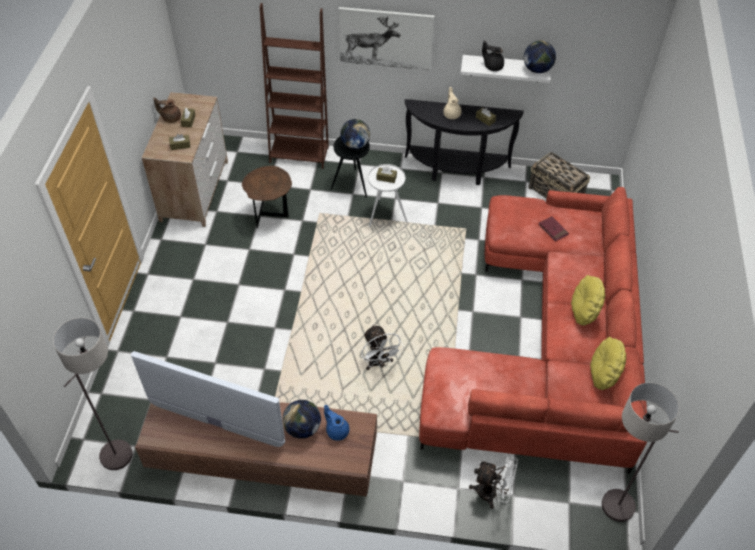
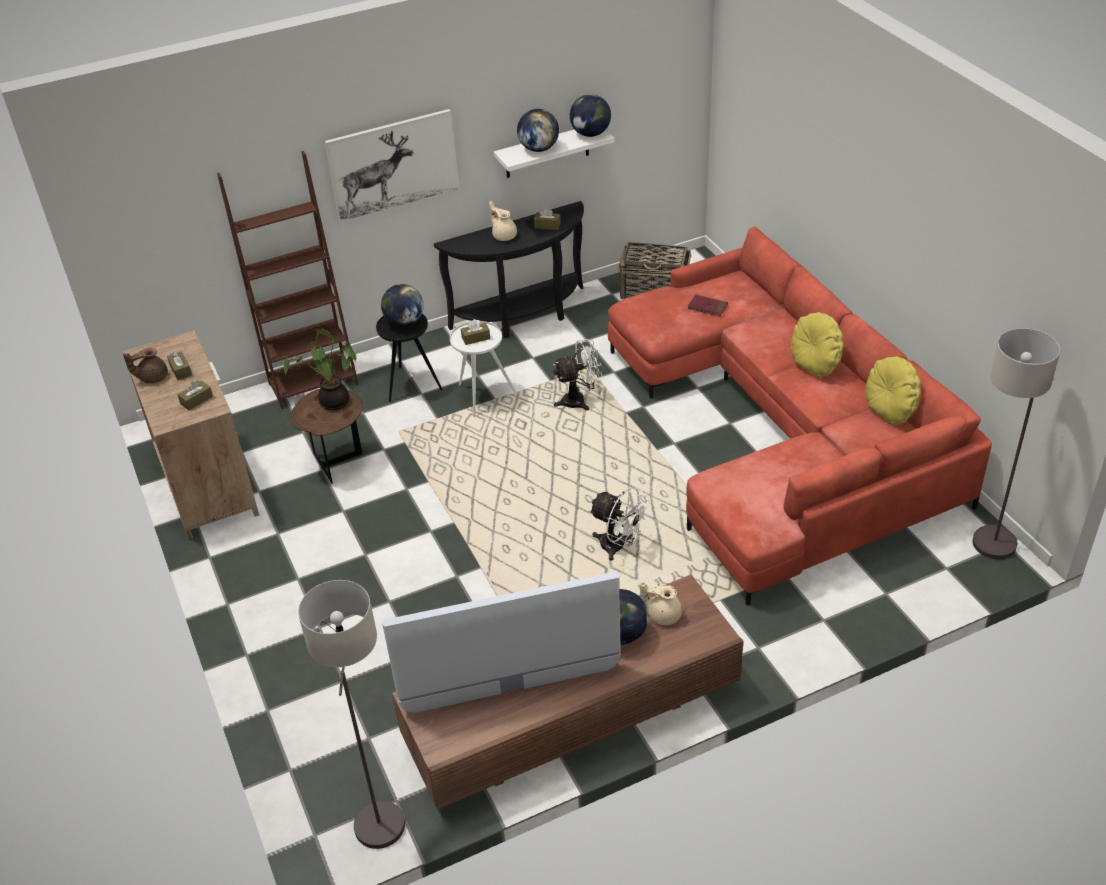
camera: 30 degrees left, 10 degrees down
blue teapot [324,405,349,441] -> beige teapot [640,582,682,625]
white fan [469,455,518,509] -> white fan moved to [553,339,603,411]
black teapot [482,41,504,71] -> globe [517,109,559,152]
none -> potted plant [284,328,356,410]

